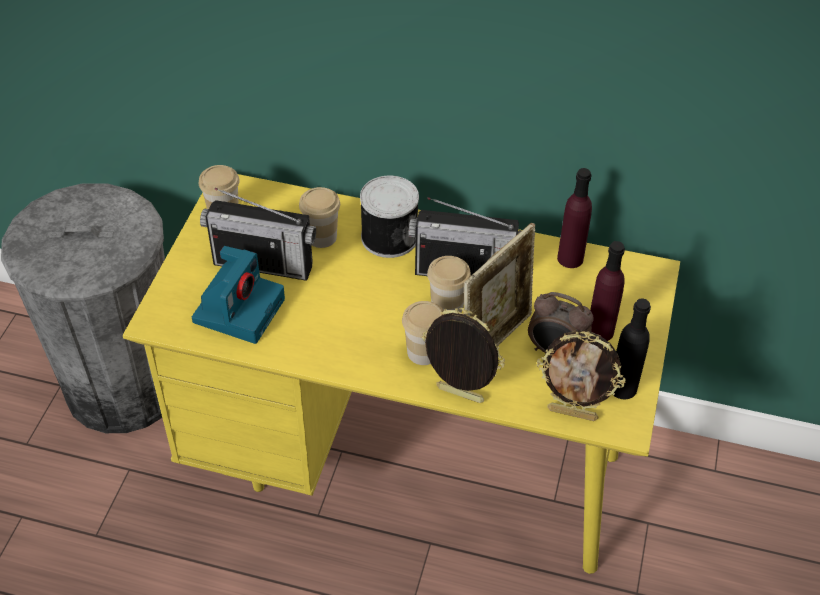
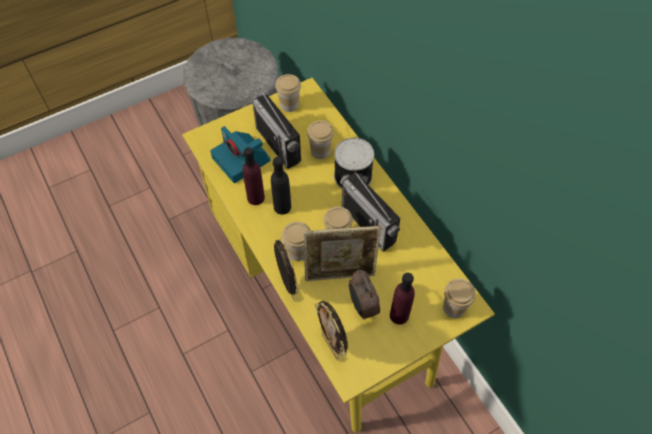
camera: 45 degrees right, 10 degrees up
camera [192,246,285,344] -> camera turned 75 degrees clockwise [210,126,270,183]
purple bottle [557,168,592,268] -> purple bottle moved to [243,147,265,205]
black bottle [612,299,651,399] -> black bottle moved to [271,157,291,215]
none -> cup [443,278,476,318]

